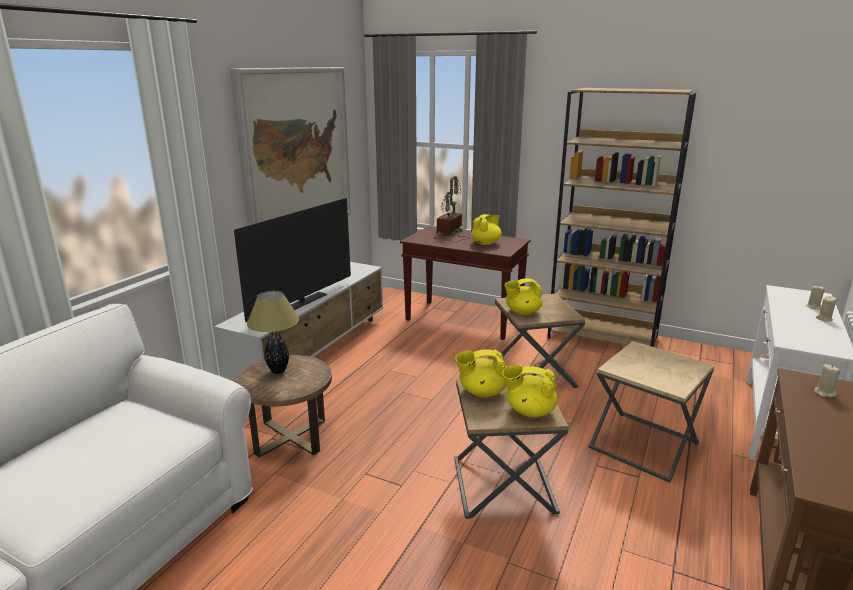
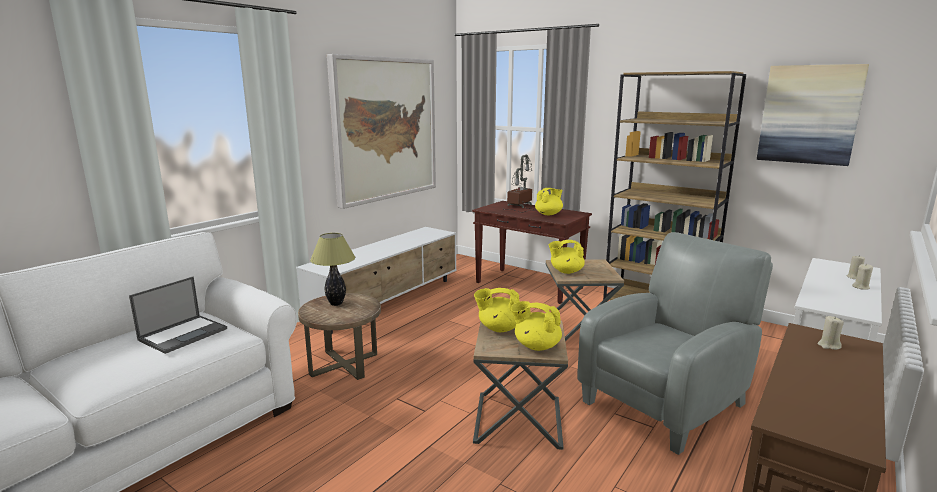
camera: 10 degrees right, 5 degrees down
television [234,198,351,323] -> none
beige side table [588,341,714,482] -> grey armchair [577,232,773,455]
none -> laptop [129,277,227,354]
none -> picture [757,64,869,166]

